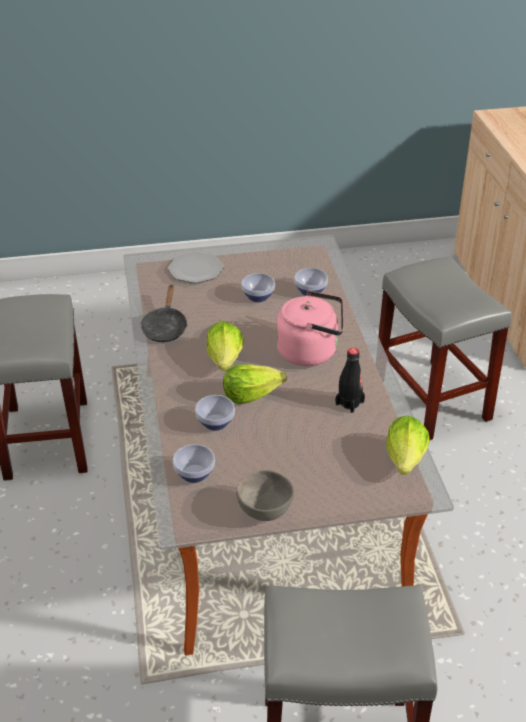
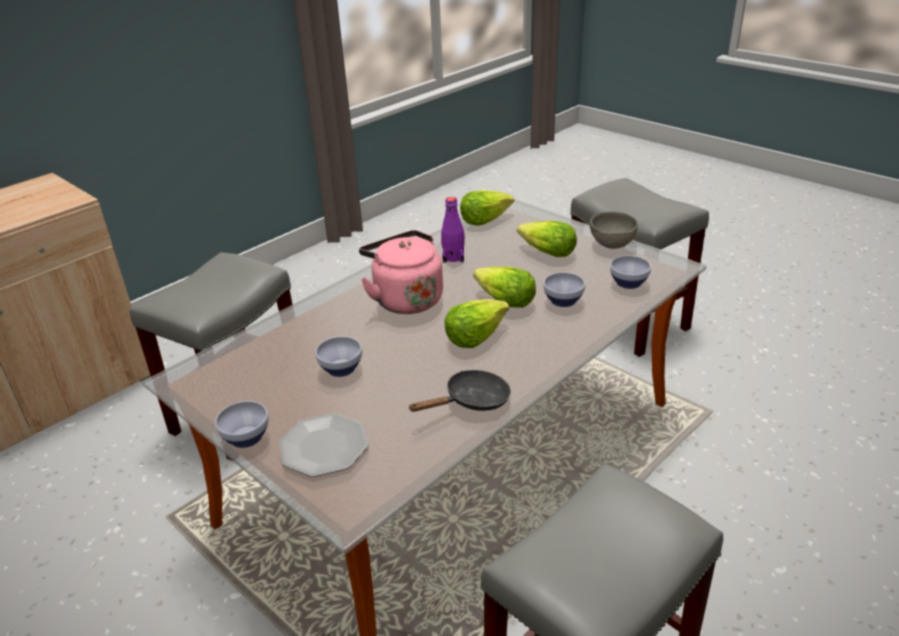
camera: 125 degrees left, 5 degrees down
bowl [294,268,328,296] -> bowl moved to [215,401,269,448]
black bottle [335,348,365,413] -> purple bottle [441,197,465,263]
none -> lettuce [517,221,577,257]

